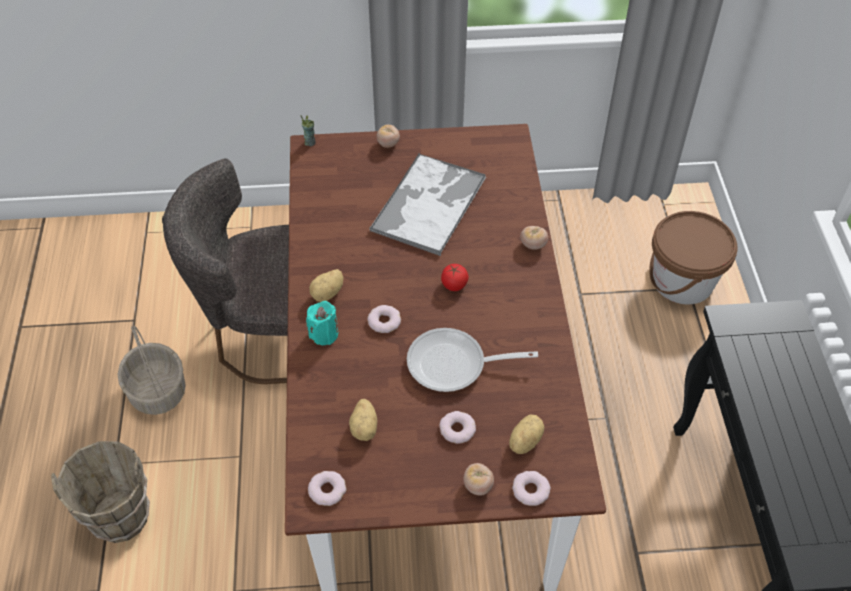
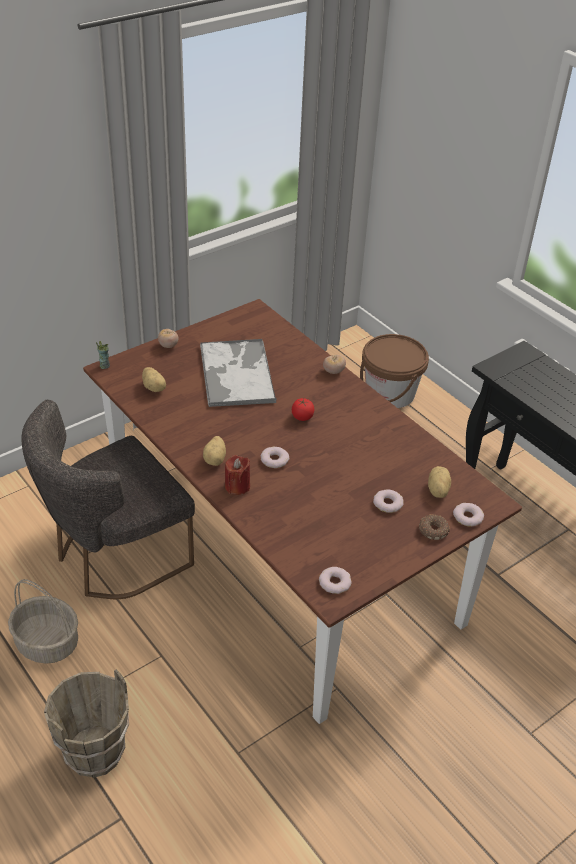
camera: 35 degrees left, 10 degrees down
turquoise candle [306,301,338,345] -> red candle [225,455,250,495]
potato [349,399,377,441] -> potato moved to [142,367,166,392]
frying pan [407,328,538,392] -> none
tomato [463,463,494,496] -> donut [419,514,450,540]

